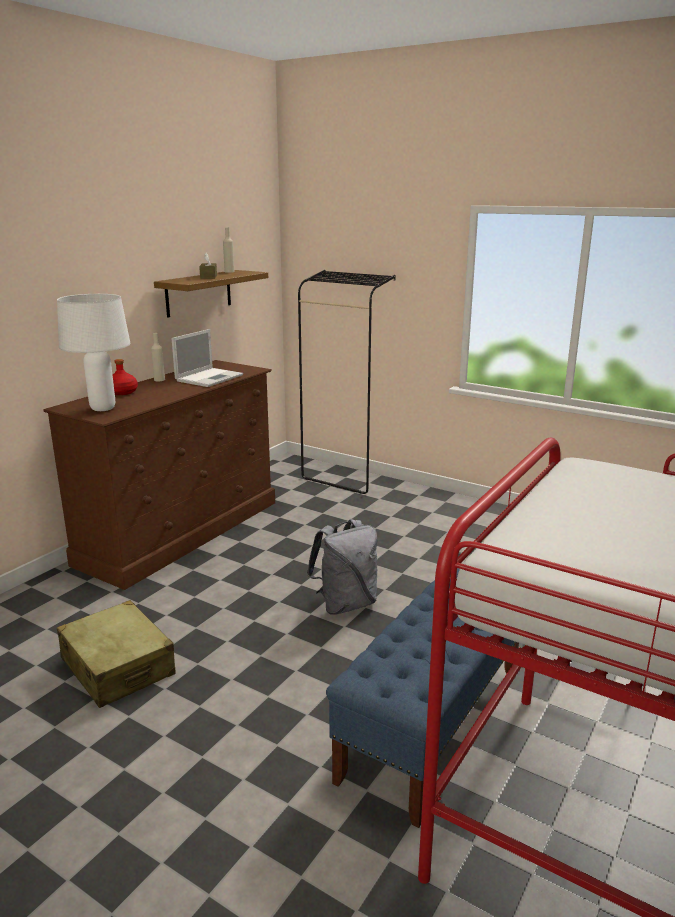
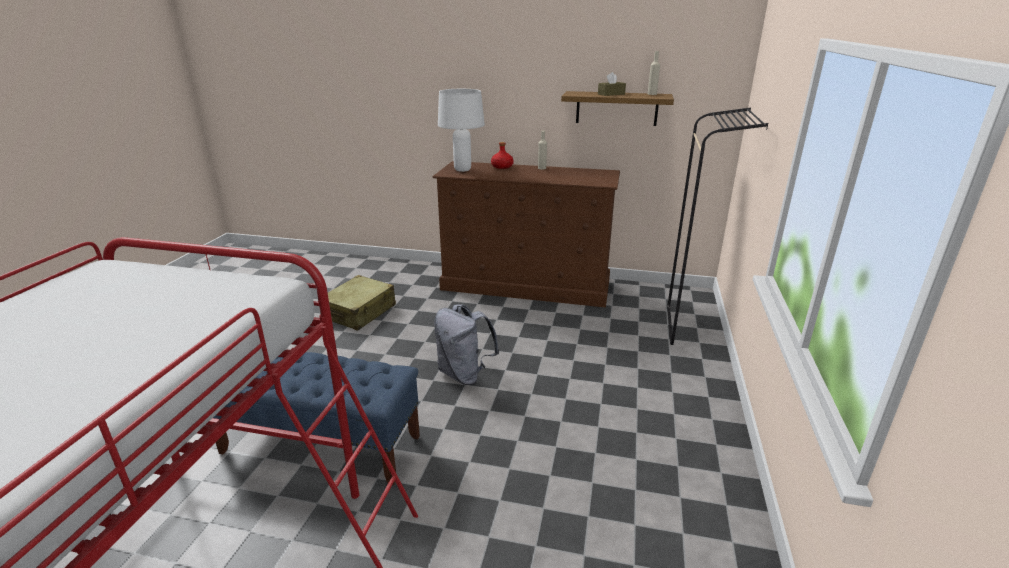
camera: 70 degrees right, 5 degrees up
laptop [171,329,243,387] -> none

